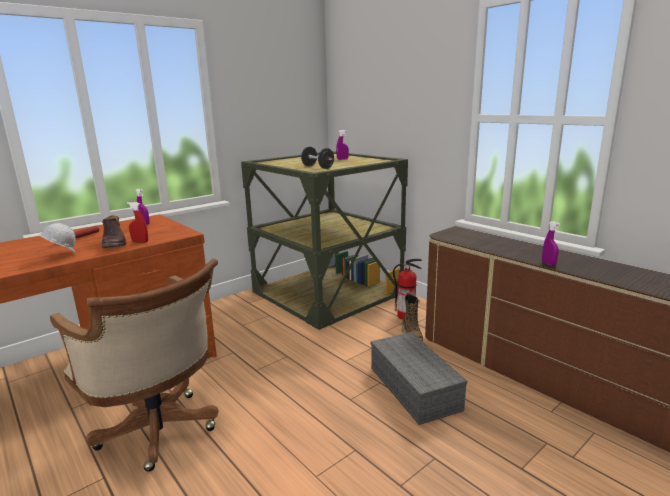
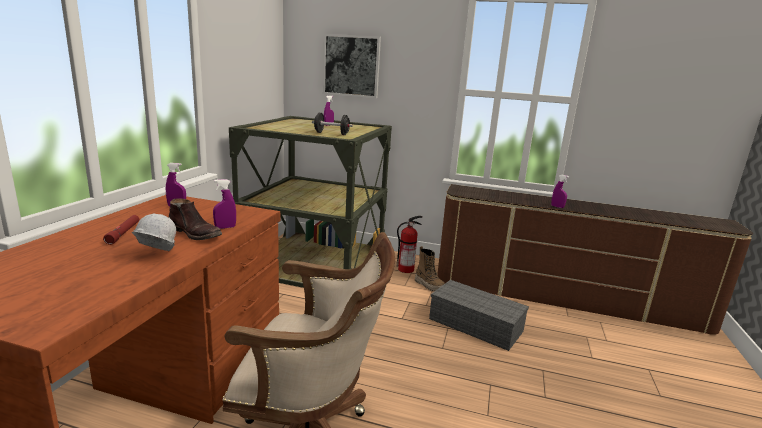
camera: 35 degrees left, 0 degrees up
red spray bottle [127,202,148,242] -> purple spray bottle [213,179,236,229]
none -> picture [323,34,381,98]

